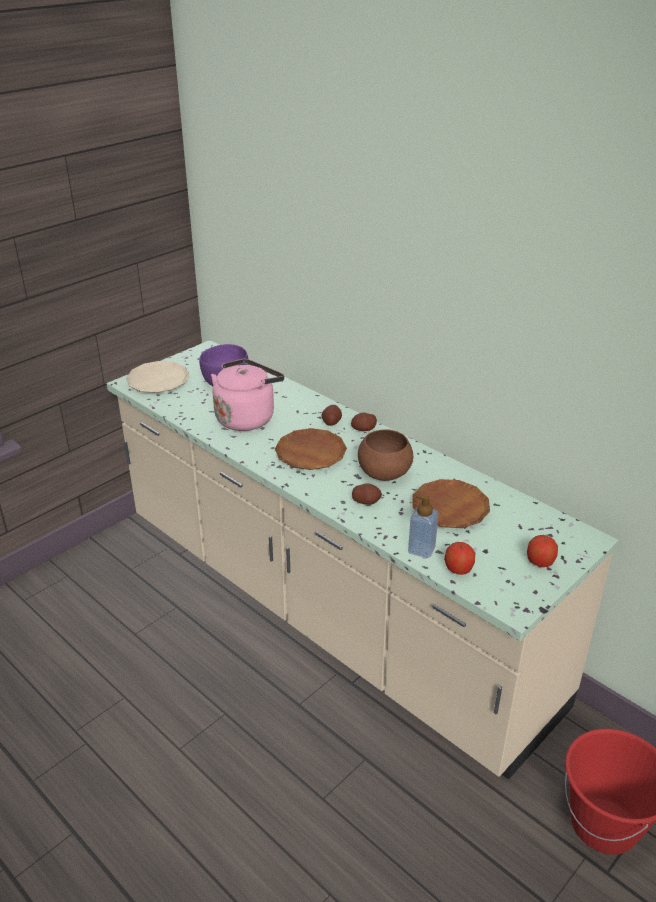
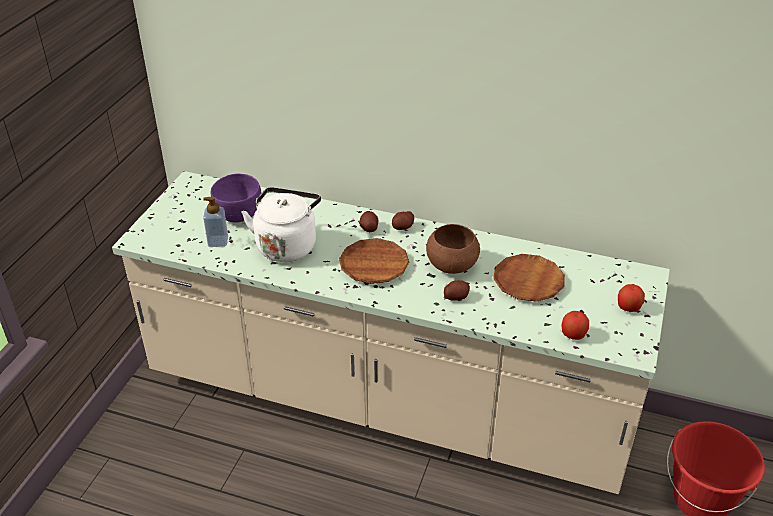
camera: 25 degrees left, 5 degrees up
beige plate [126,361,190,393] -> none
pink kettle [211,359,284,431] -> white kettle [241,187,321,262]
soap dispenser [408,494,438,558] -> soap dispenser moved to [203,196,228,247]

